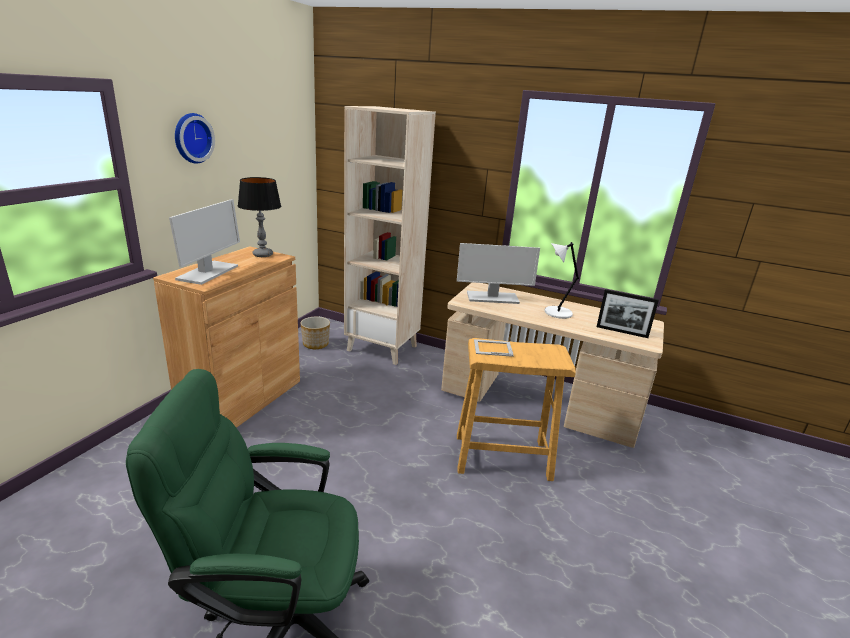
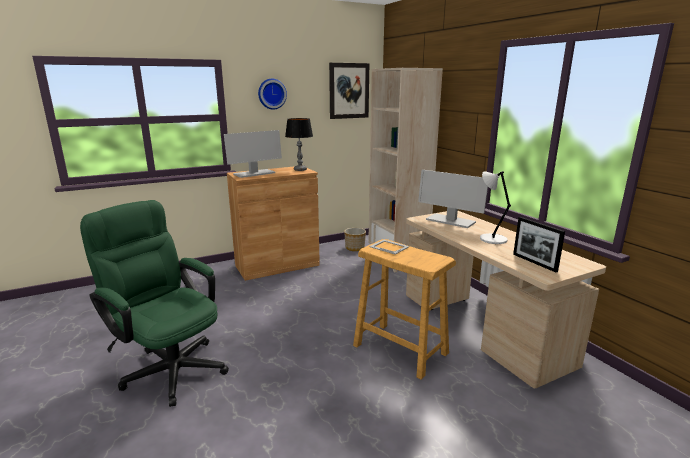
camera: 40 degrees right, 5 degrees down
none -> picture [329,63,369,119]

